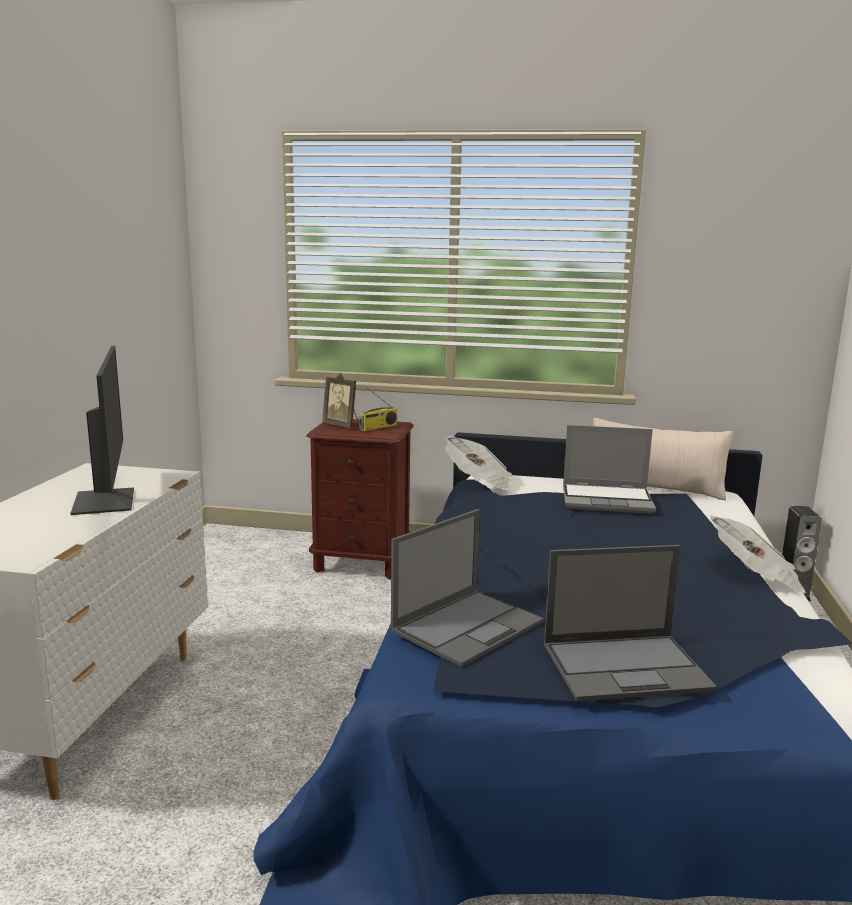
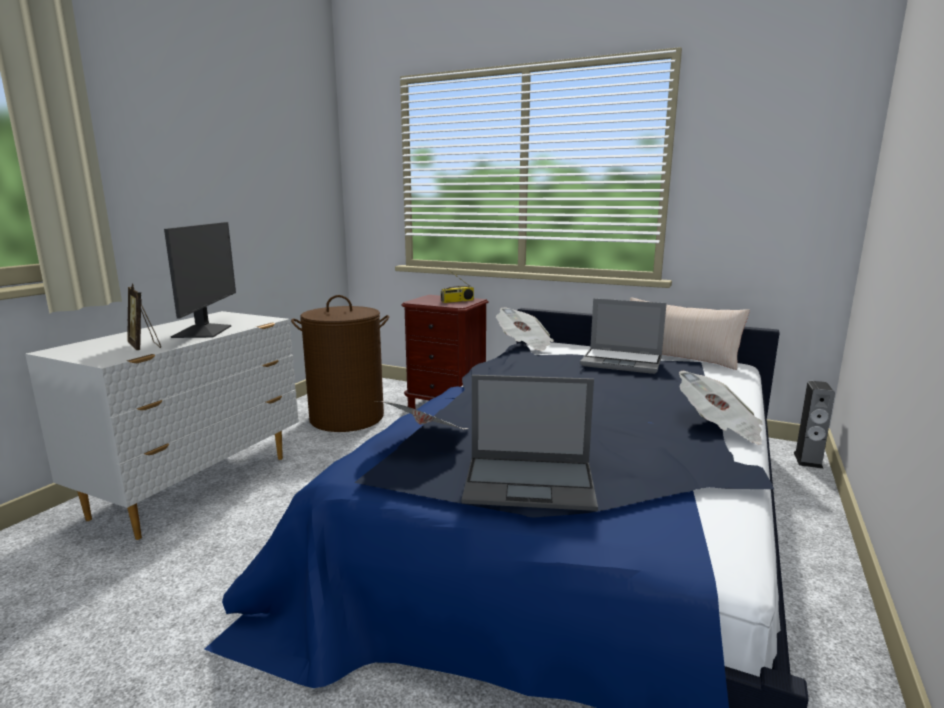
camera: 15 degrees right, 0 degrees up
picture frame [322,373,359,428] -> picture frame moved to [127,283,161,350]
laptop [391,509,544,667] -> newspaper [379,401,469,430]
none -> brown laundry basket [291,295,389,432]

